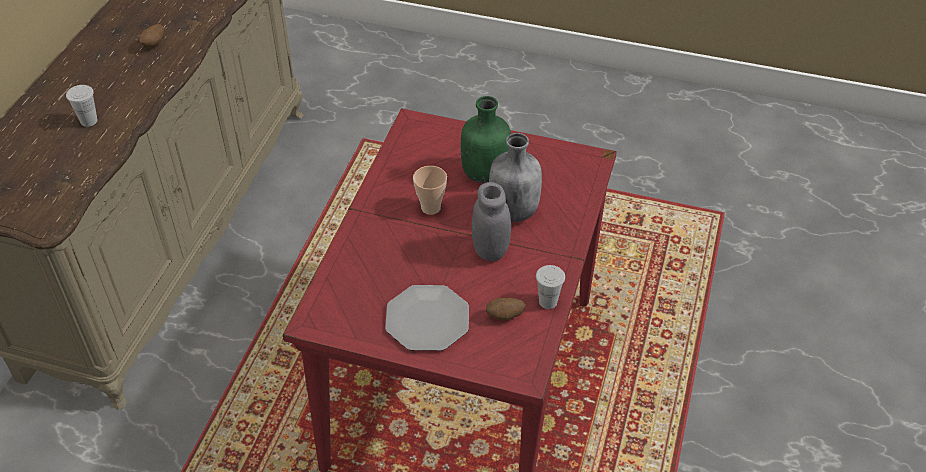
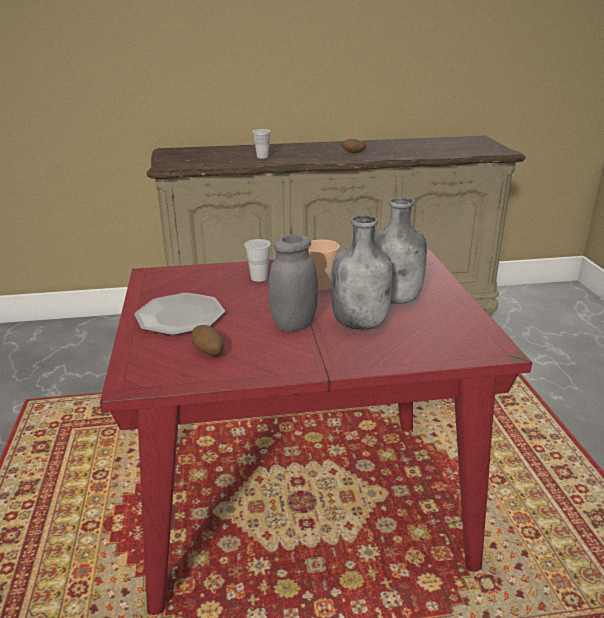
camera: 65 degrees right, 20 degrees down
green bottle [461,96,511,184] -> grey bottle [374,197,427,304]
white cup [536,265,565,309] -> white cup moved to [244,239,271,282]

